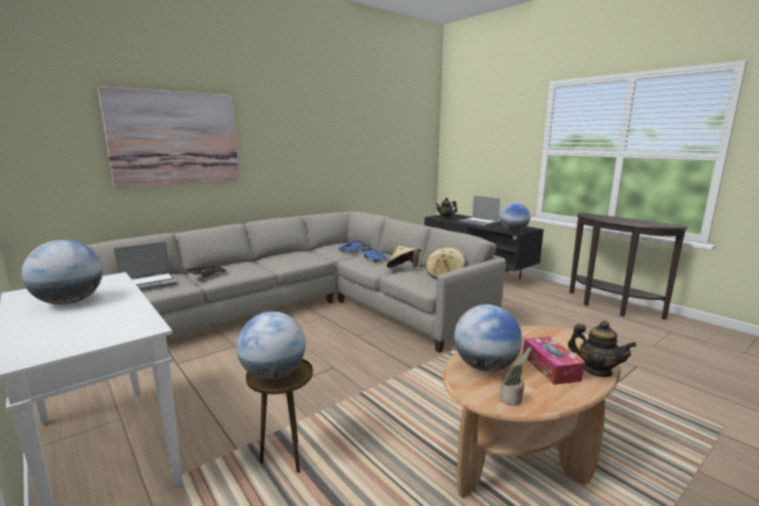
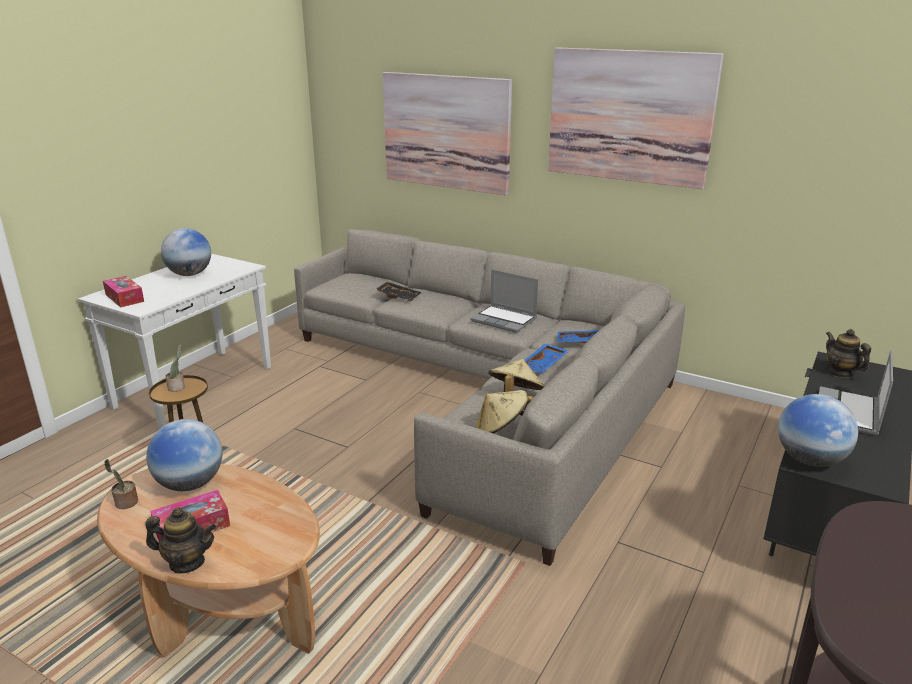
camera: 70 degrees right, 10 degrees up
laptop [114,242,177,291] -> laptop moved to [470,269,538,333]
globe [237,311,306,380] -> potted plant [165,344,185,392]
teapot [568,321,637,377] -> teapot turned 105 degrees counterclockwise [146,507,216,573]
none -> tissue box [103,276,144,308]
none -> picture [548,47,724,189]

